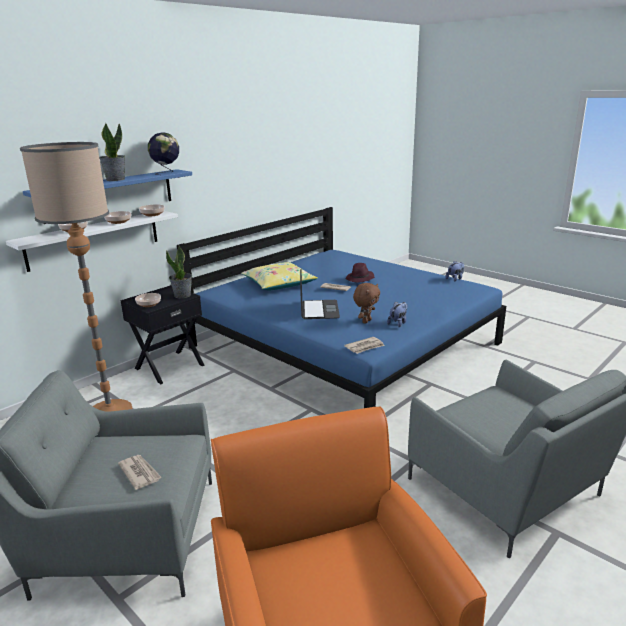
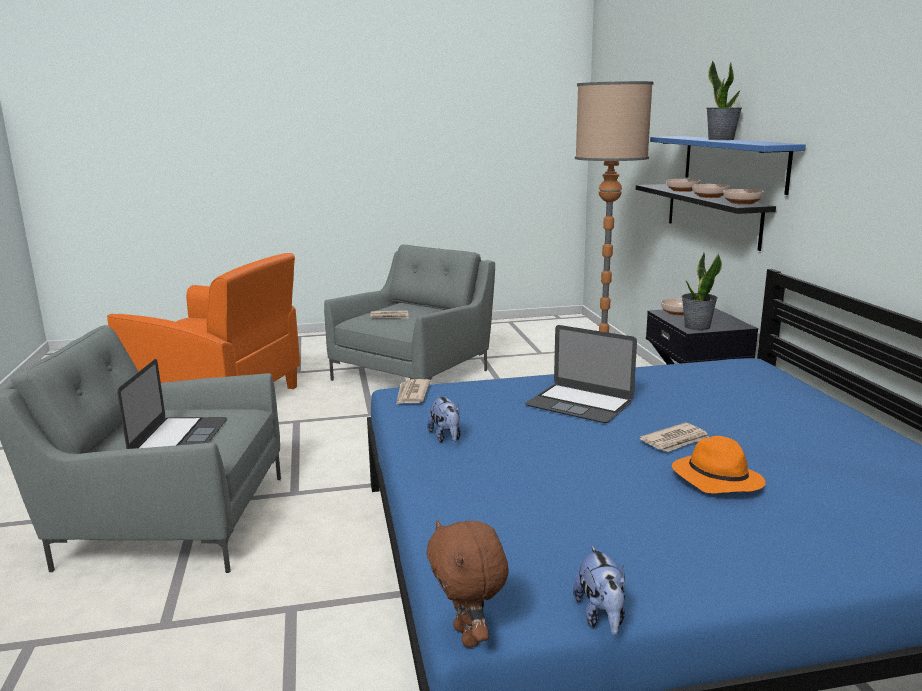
camera: 125 degrees right, 5 degrees down
white shelf [6,211,178,272] -> black shelf [636,184,776,251]
globe [148,132,179,175] -> none
yellow pillow [241,262,318,291] -> none
purple hat [345,263,375,282] -> orange hat [672,436,766,493]
brown plush toy [353,283,380,324] -> brown plush toy moved to [427,520,509,648]
none -> laptop [117,359,227,449]

